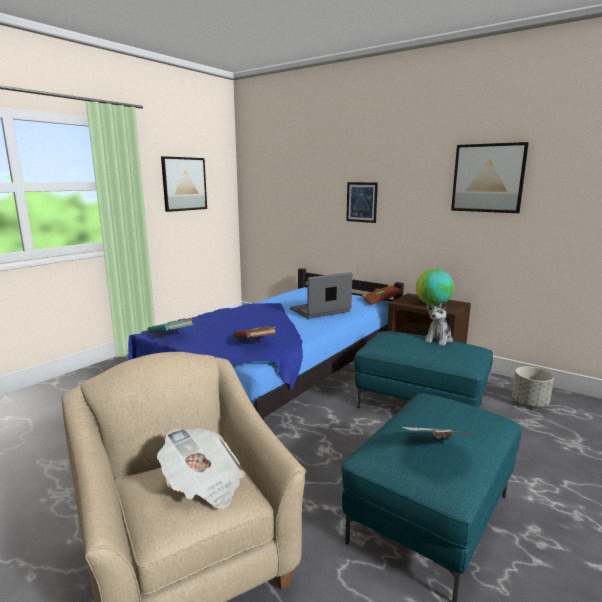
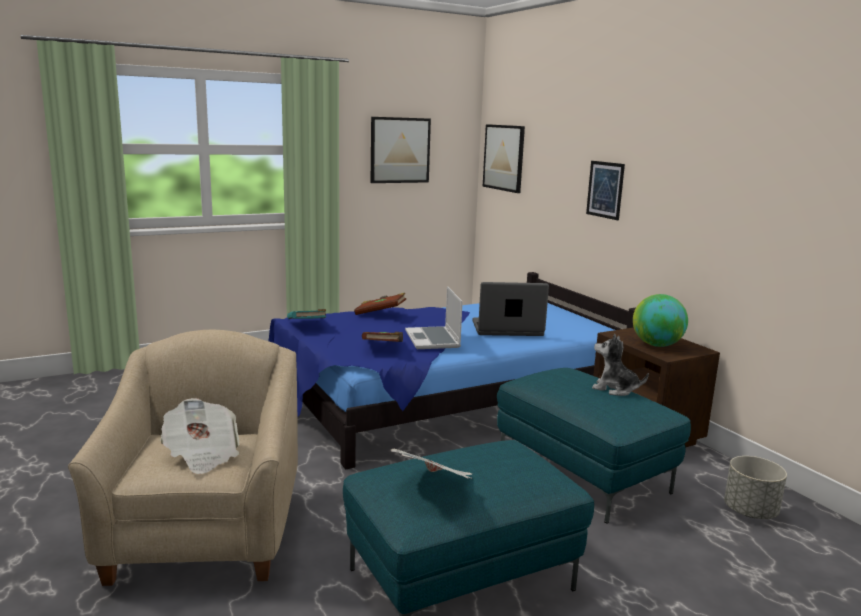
camera: 25 degrees right, 0 degrees up
brown book [362,284,401,305] -> brown book moved to [354,293,406,315]
plush toy [425,300,453,346] -> plush toy turned 60 degrees clockwise [592,334,649,396]
picture [451,142,529,213] -> picture moved to [483,124,525,193]
none -> laptop [405,286,463,349]

